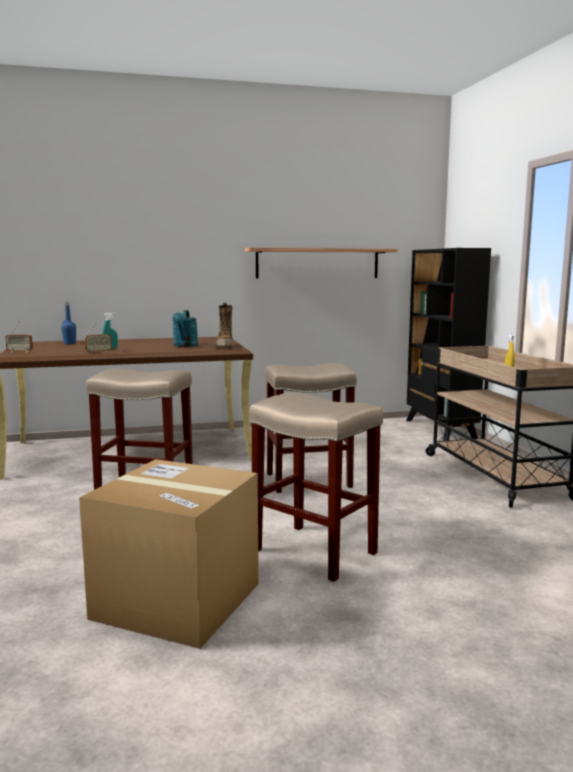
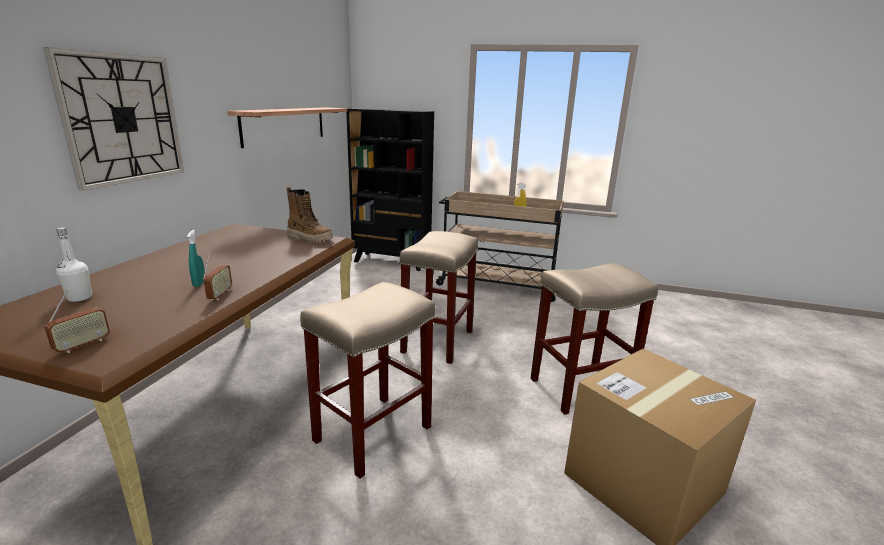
camera: 60 degrees left, 10 degrees up
blue bottle [61,302,76,344] -> white bottle [56,227,93,302]
turquoise watering can [172,310,198,347] -> none
none -> wall clock [43,47,184,191]

